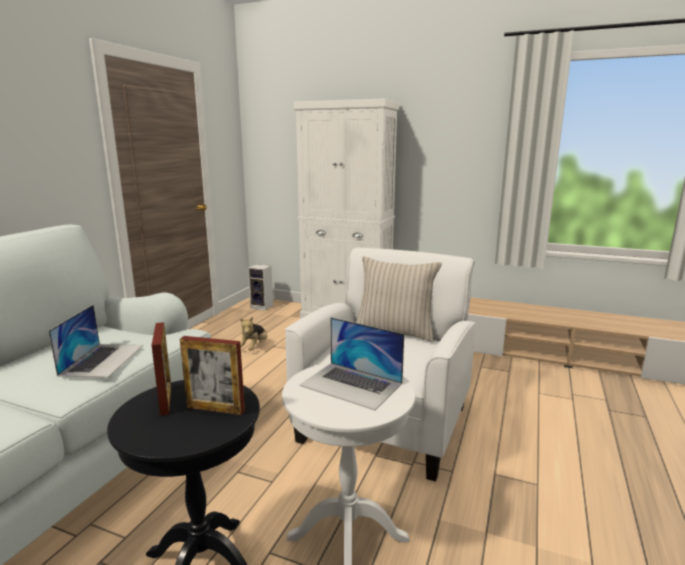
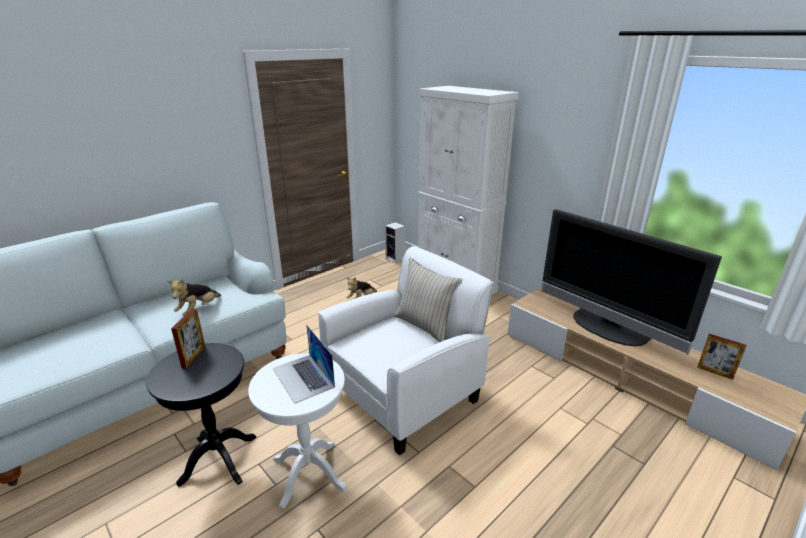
camera: 25 degrees right, 10 degrees up
laptop [49,304,143,378] -> plush toy [167,278,221,316]
picture frame [180,336,245,415] -> picture frame moved to [697,334,746,380]
none -> television [542,209,722,355]

